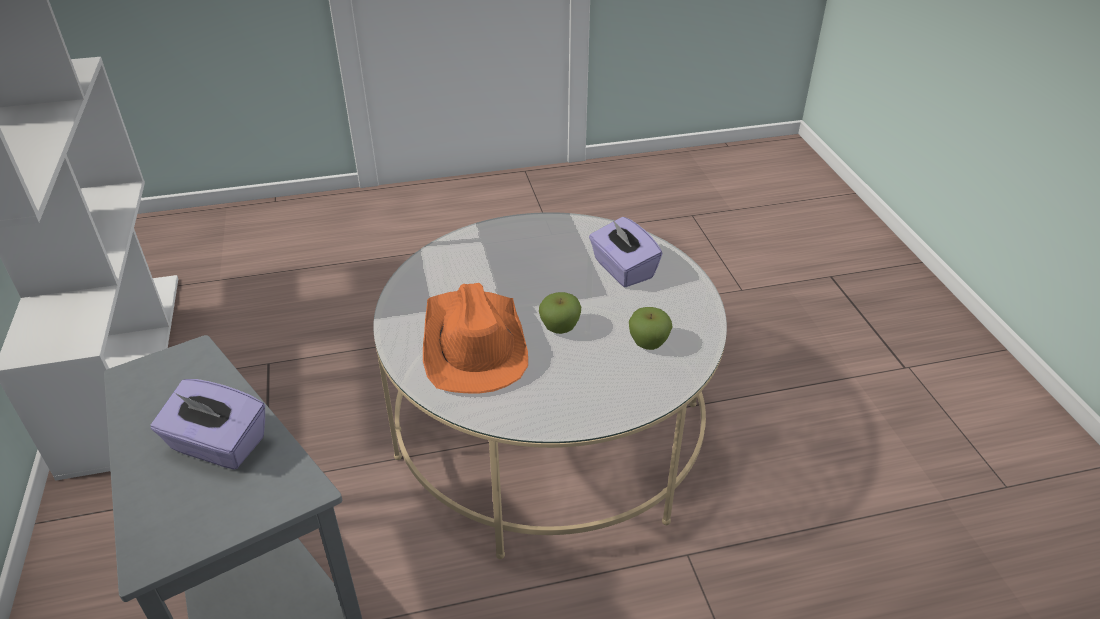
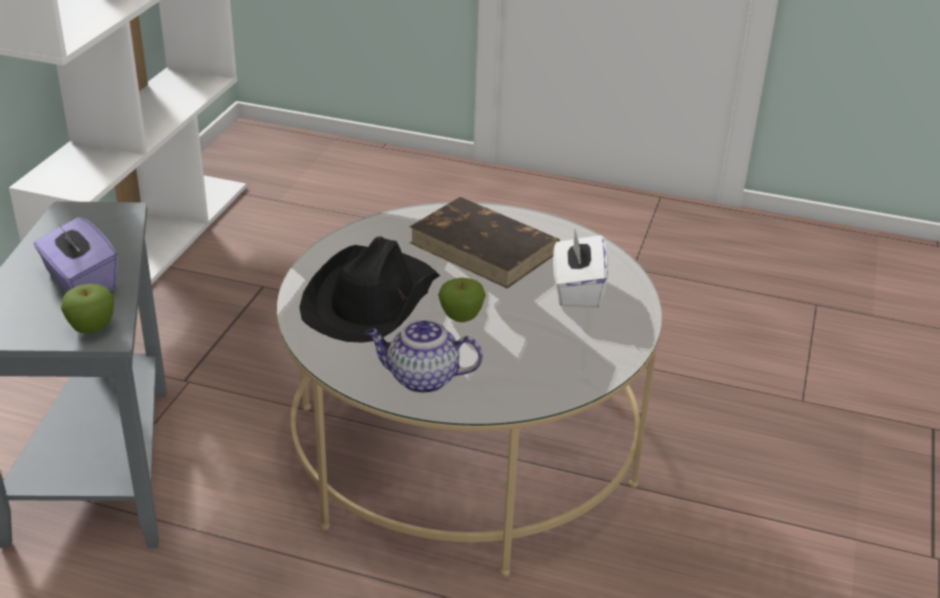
camera: 30 degrees right, 5 degrees down
orange hat [423,283,528,394] -> black hat [299,237,440,343]
purple tissue box [589,217,662,287] -> white tissue box [553,230,608,309]
apple [629,307,672,350] -> apple moved to [61,284,114,333]
none -> teapot [366,319,483,393]
none -> brown book [409,197,560,289]

